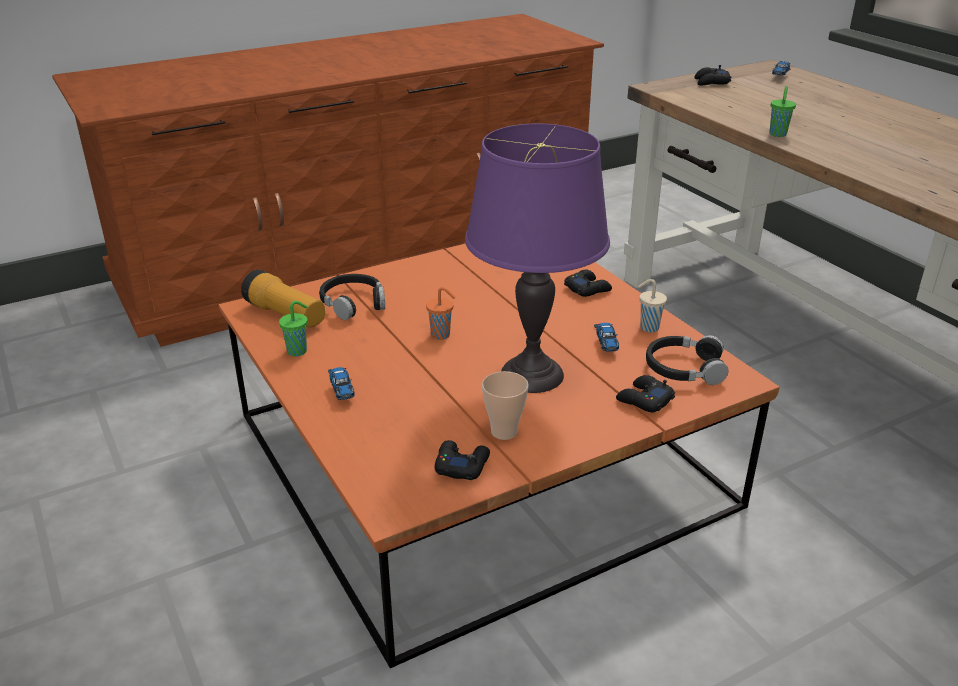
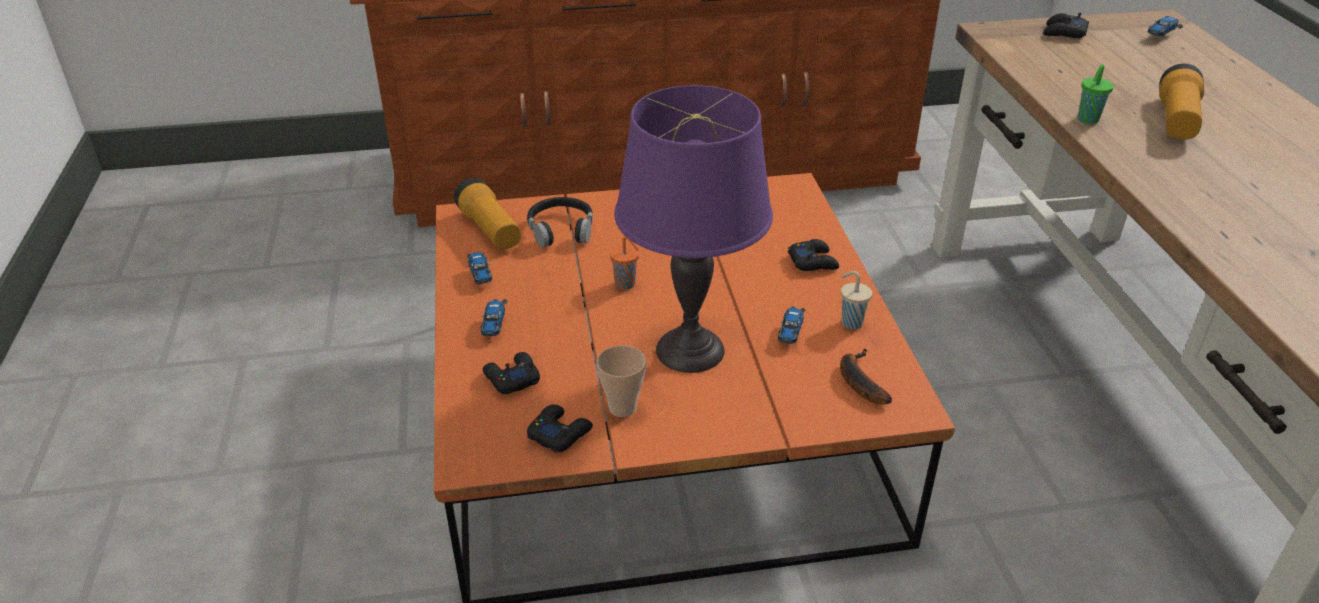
camera: 20 degrees right, 5 degrees up
green cup [279,301,308,356] -> toy car [467,252,492,284]
black game controller [616,375,675,412] -> black game controller moved to [483,352,540,394]
black headphones [646,335,729,385] -> banana [840,349,892,405]
none -> flashlight [1159,64,1204,139]

